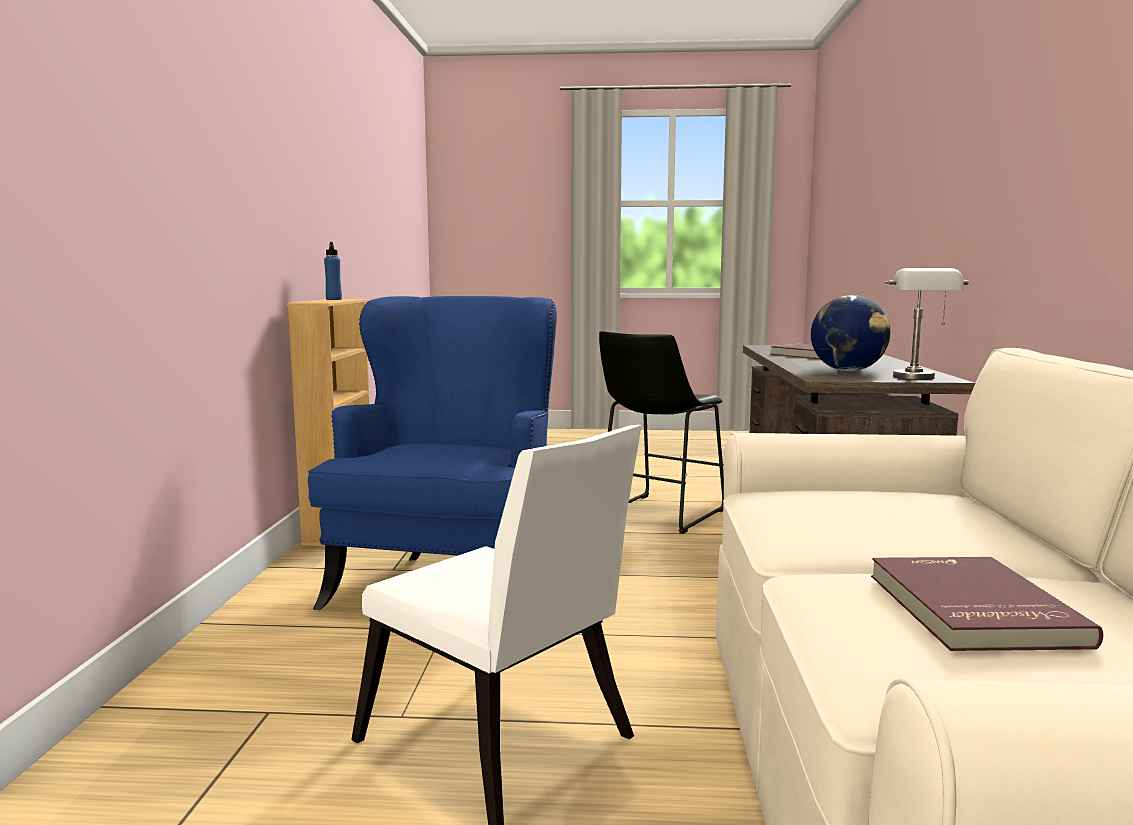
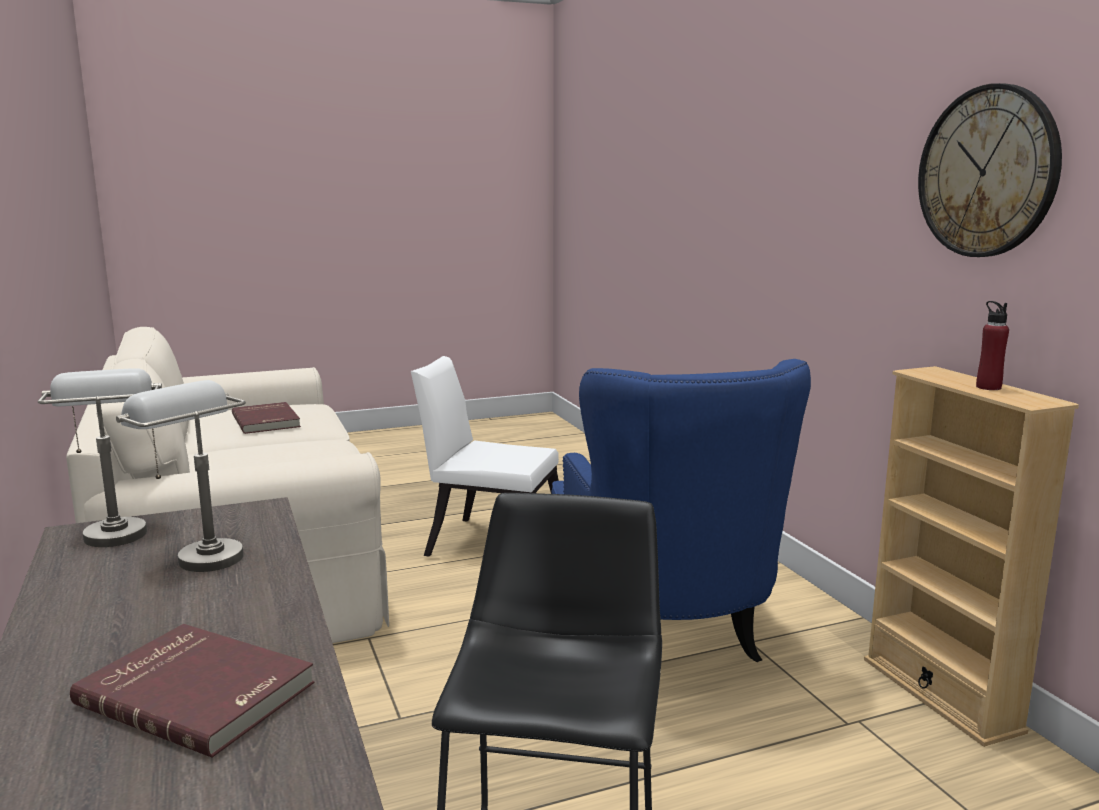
camera: 155 degrees right, 5 degrees up
blue bottle [324,242,342,300] -> red bottle [976,301,1009,390]
globe [811,295,891,371] -> grey table lamp [116,380,246,572]
none -> wall clock [918,83,1062,257]

